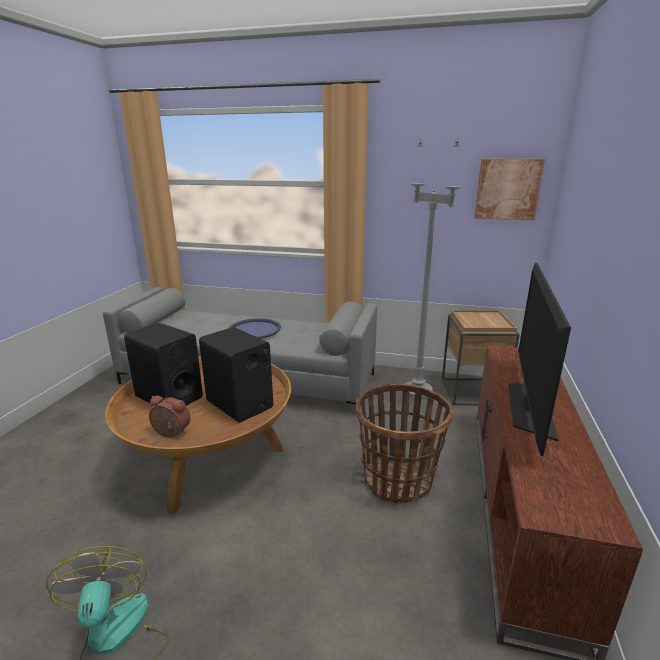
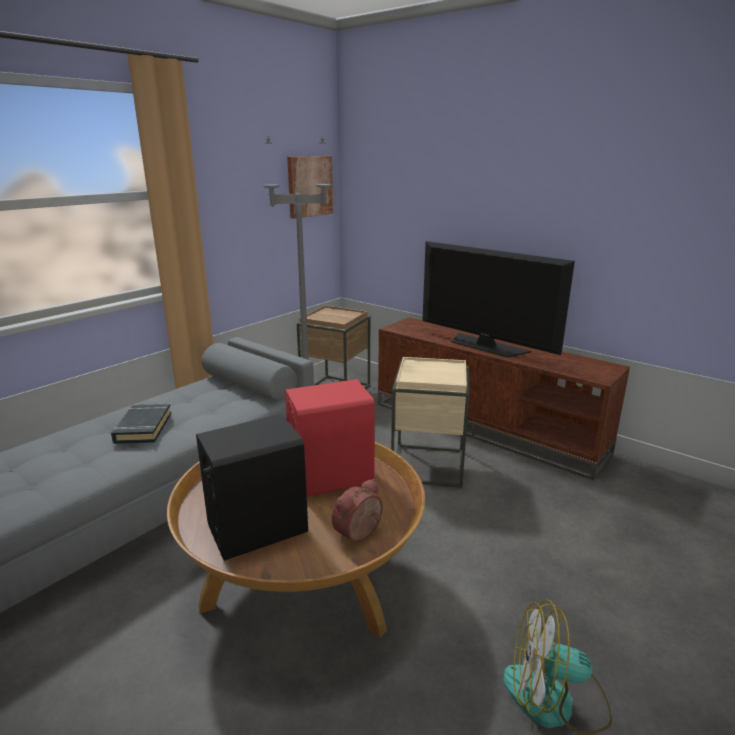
camera: 65 degrees left, 0 degrees up
black speaker [199,327,273,423] -> red speaker [285,379,375,497]
blue tray [229,318,281,339] -> black book [111,404,172,444]
basket [356,384,453,504] -> beige side table [391,357,469,488]

